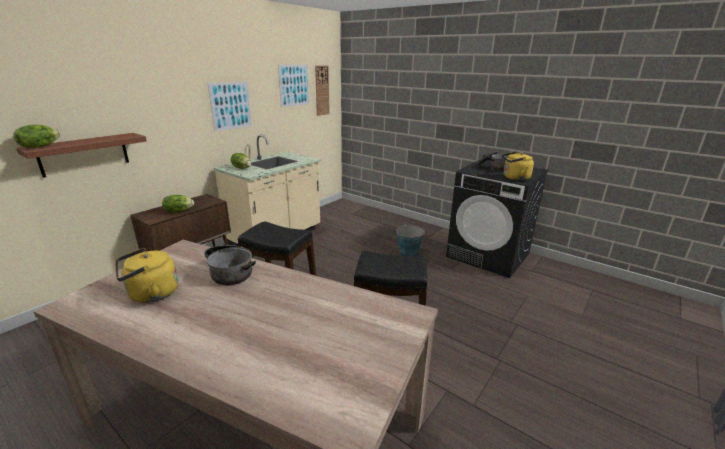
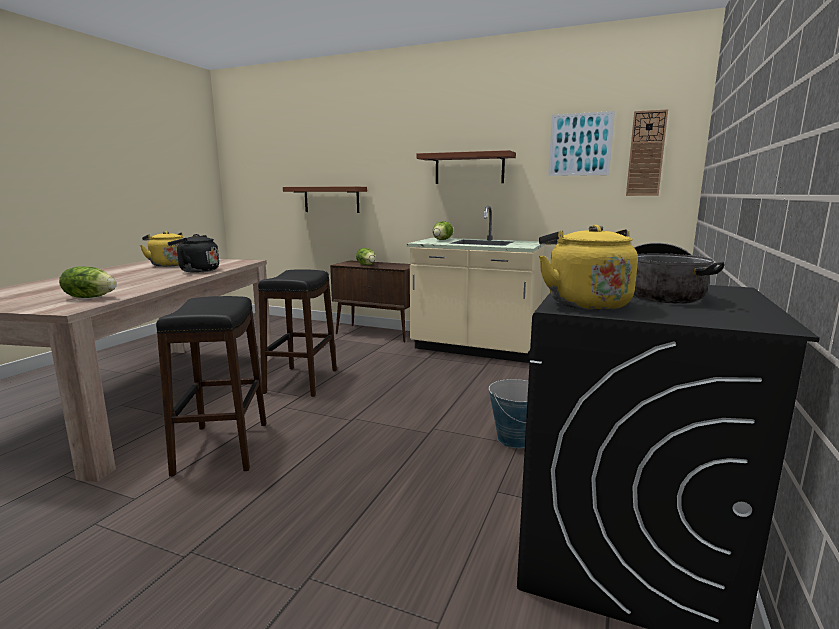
camera: 75 degrees right, 10 degrees down
lettuce [13,125,60,148] -> lettuce moved to [59,266,117,298]
cooking pot [205,244,256,285] -> black kettle [168,234,219,273]
picture [208,82,252,131] -> brown shelf [416,150,516,184]

